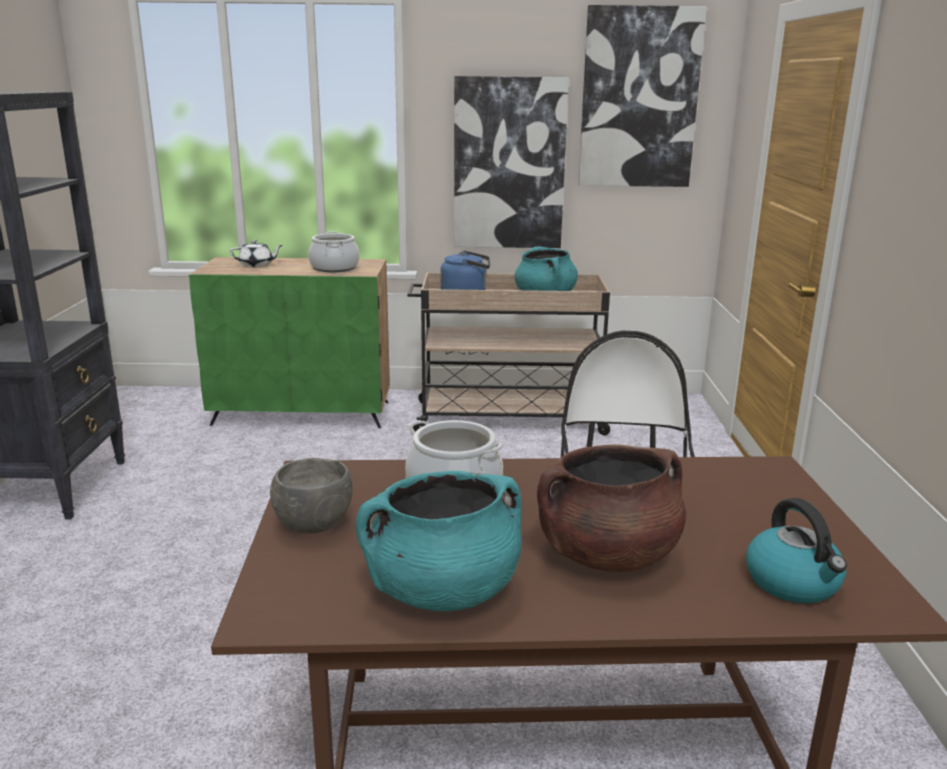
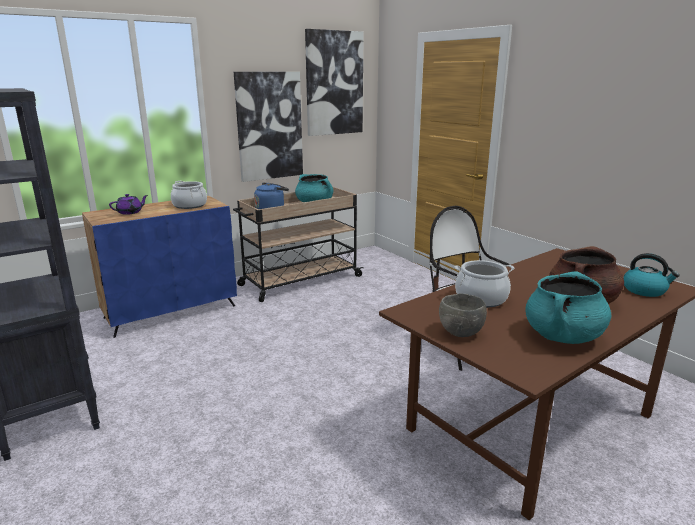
camera: 35 degrees left, 0 degrees up
green cabinet [189,257,390,428] -> blue cabinet [82,196,237,338]
white teapot [230,240,283,268] -> purple teapot [109,194,148,215]

